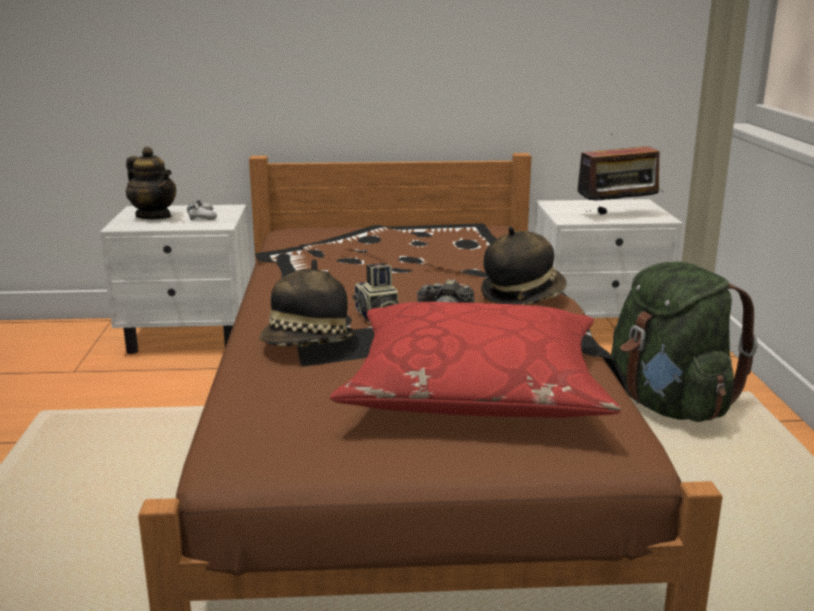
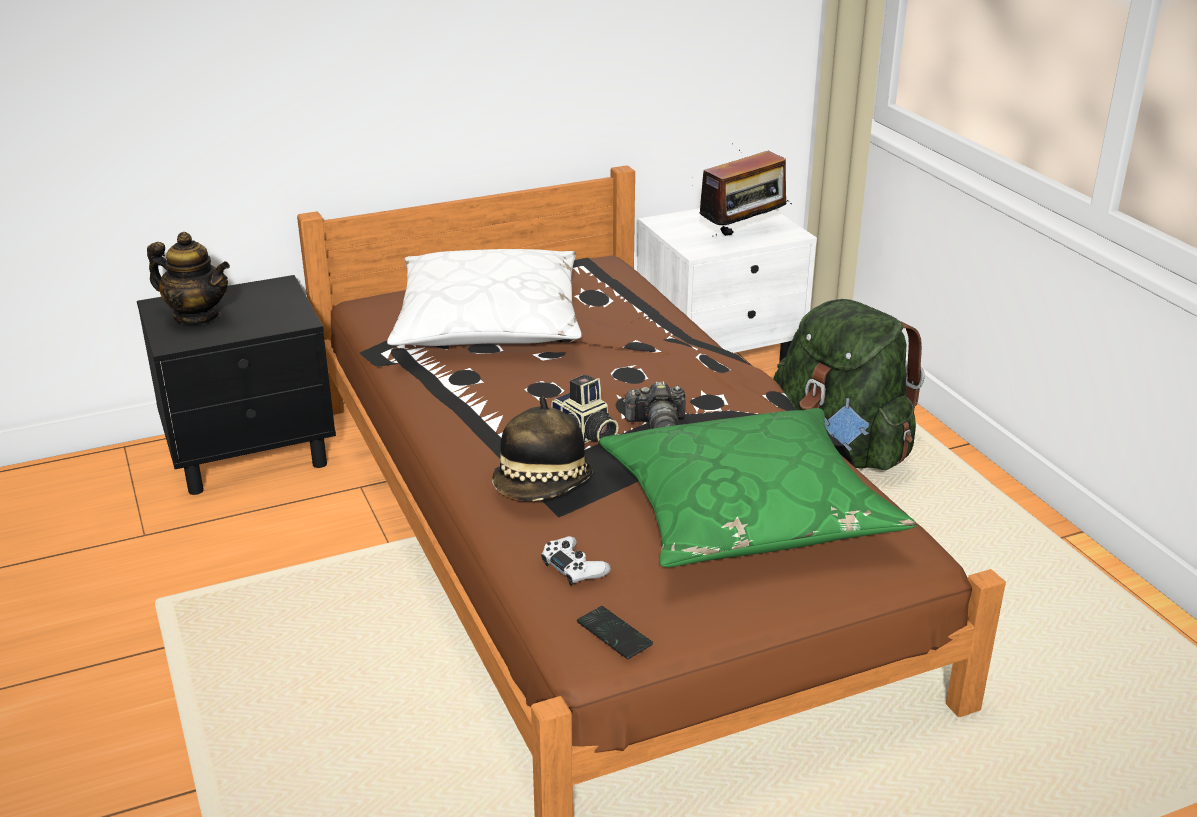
camera: 20 degrees left, 10 degrees up
white nightstand [100,205,250,354] -> black nightstand [137,275,336,495]
white game controller [187,200,217,221] -> white game controller moved to [541,536,611,586]
red pillow [330,302,621,418] -> green pillow [599,408,917,567]
hat [481,227,567,305] -> none
none -> white pillow [387,249,582,346]
none -> phone [577,606,653,659]

